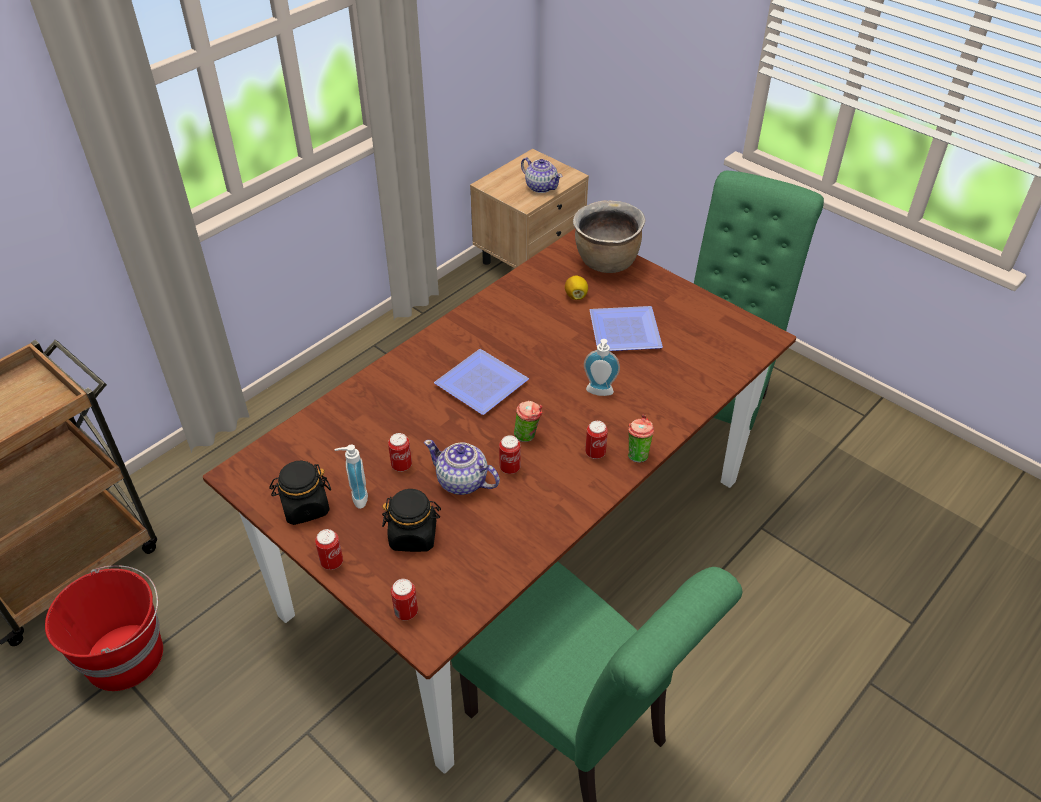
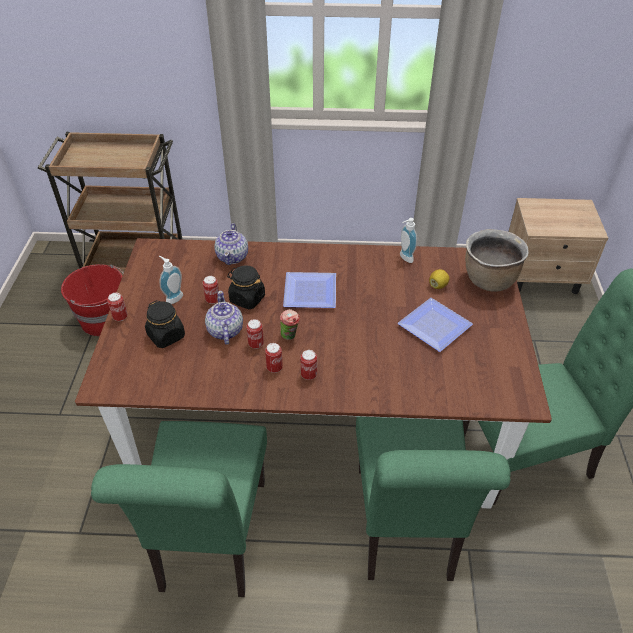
camera: 50 degrees right, 0 degrees up
black jar [269,461,331,525] -> black jar moved to [227,265,265,309]
can [391,579,418,620] -> can moved to [265,343,283,373]
teapot [521,157,563,193] -> teapot moved to [214,223,248,265]
soap dispenser [584,339,620,396] -> soap dispenser moved to [400,218,417,263]
cup [628,415,654,463] -> none
none -> green chair [356,416,511,581]

